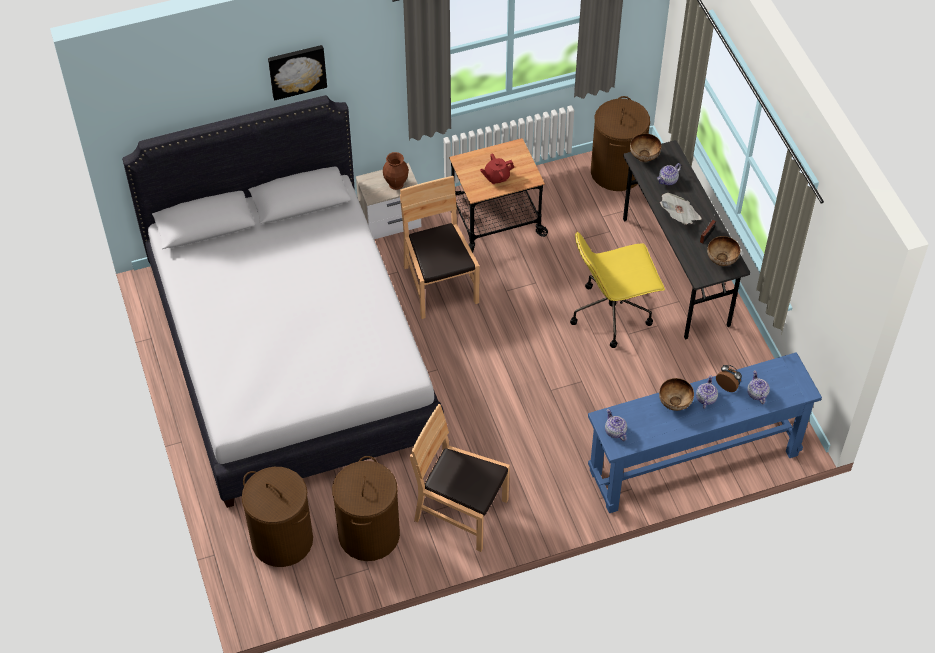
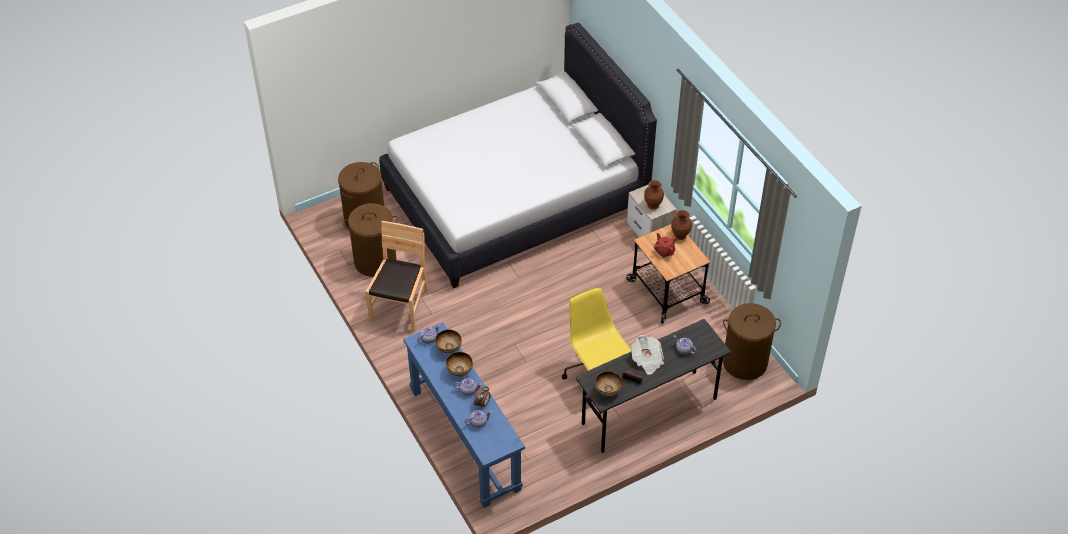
camera: 80 degrees right, 5 degrees down
picture [268,45,327,101] -> none
brown chair [400,176,480,319] -> none
bowl [630,134,661,162] -> bowl moved to [435,329,462,354]
none -> brown vase [671,210,692,240]

